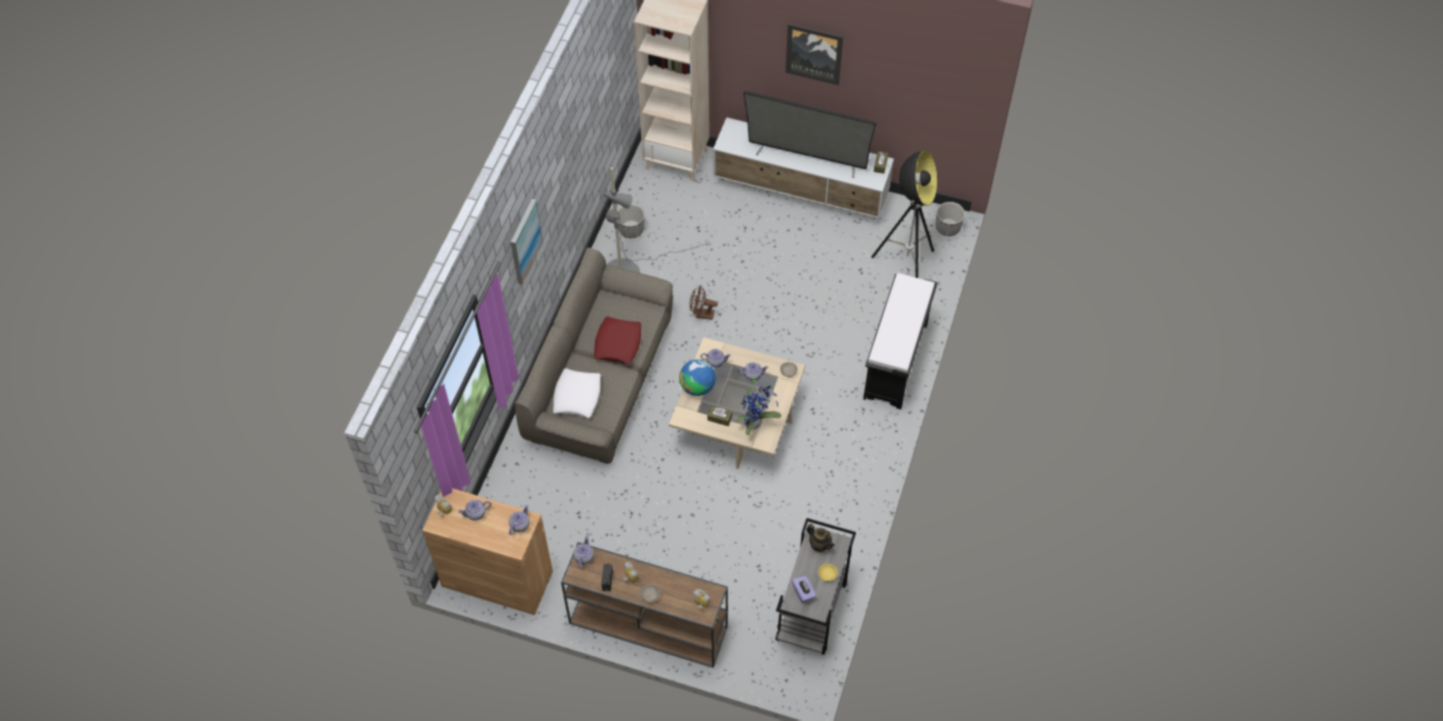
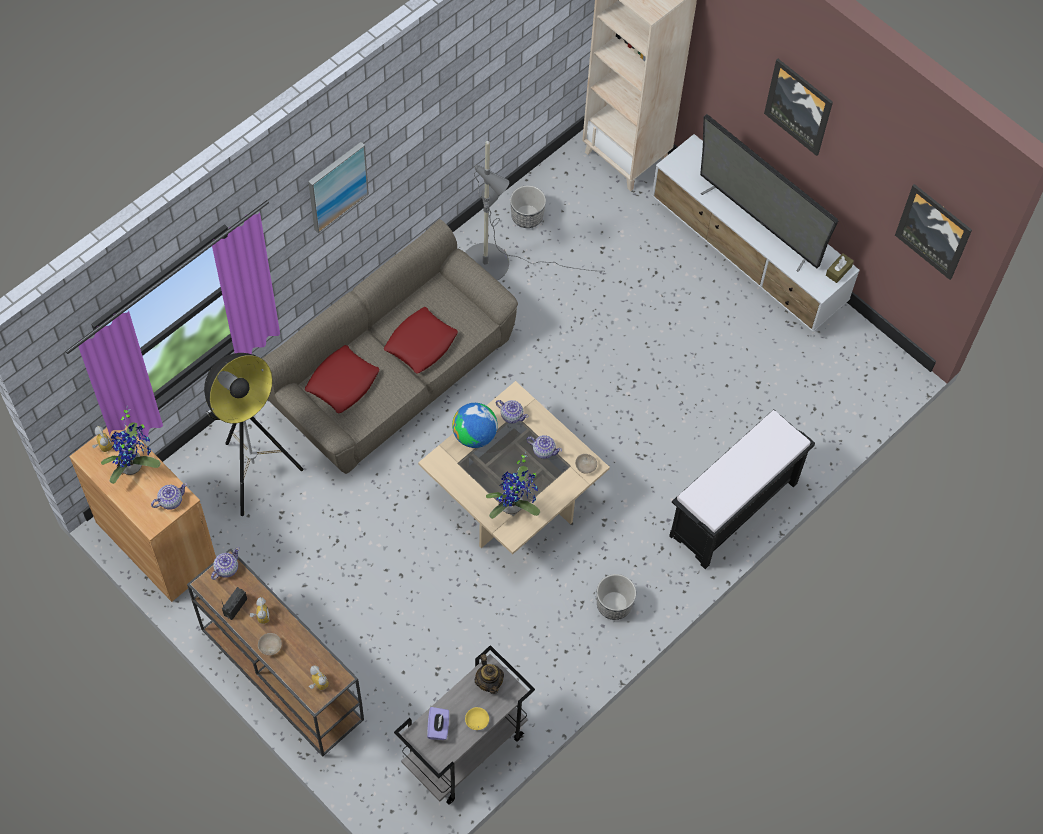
camera: 25 degrees right, 5 degrees up
teapot [458,500,491,521] -> potted plant [101,406,161,484]
white pillow [553,368,601,418] -> red pillow [305,345,380,413]
brown fan [690,285,718,320] -> none
brown tissue box [707,406,732,426] -> none
floor lamp [871,150,937,278] -> floor lamp moved to [204,353,303,516]
planter [935,202,965,236] -> planter moved to [597,574,636,620]
none -> picture [895,184,972,280]

